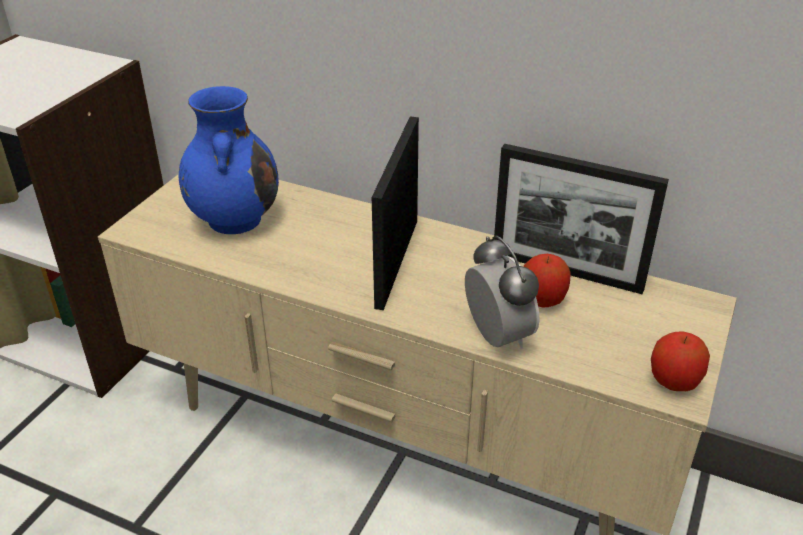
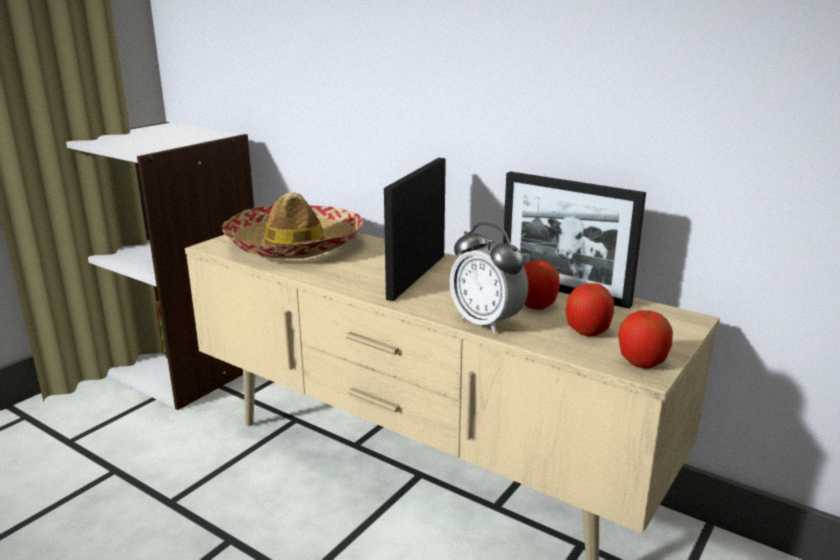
camera: 10 degrees right, 15 degrees down
blue vase [178,86,279,234] -> hat [222,192,363,259]
alarm clock [465,235,540,349] -> alarm clock turned 150 degrees clockwise [450,222,528,334]
none -> apple [566,283,614,336]

